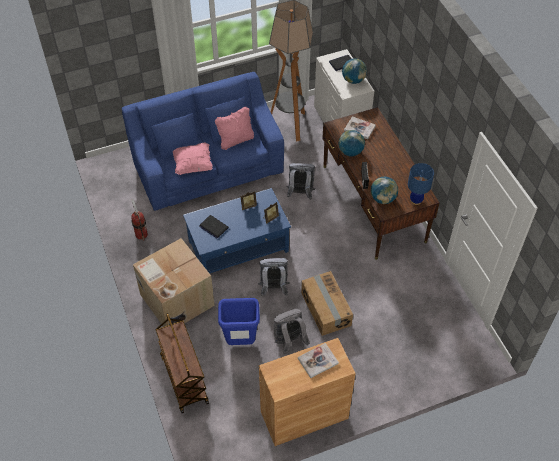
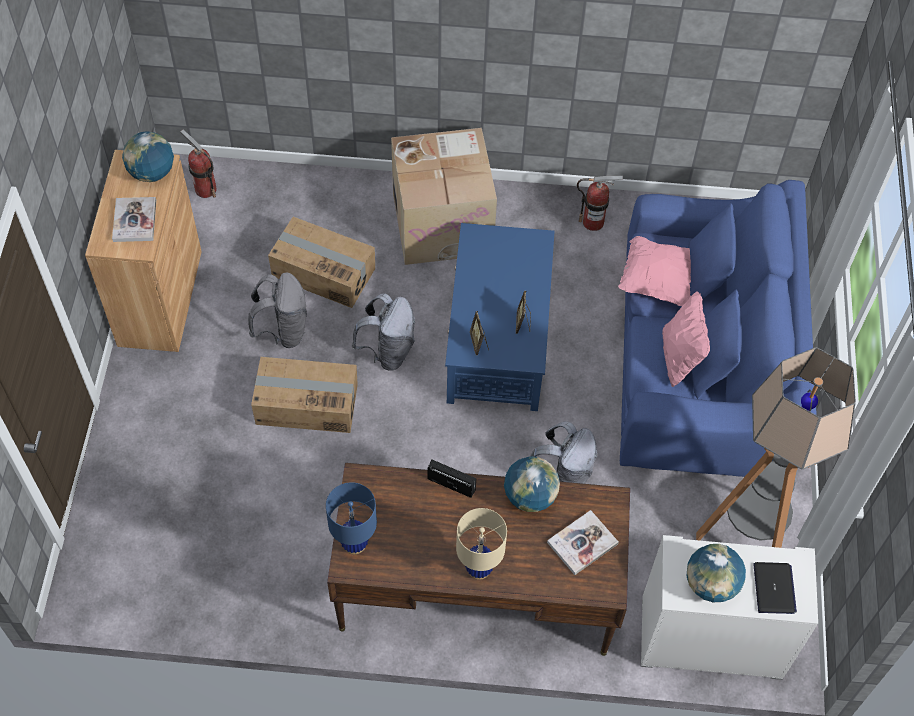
camera: 115 degrees right, 5 degrees up
brown cart [155,313,209,413] -> none
laptop [199,215,229,238] -> none
blue trash can [218,298,260,345] -> cardboard box [268,217,375,308]
globe [371,177,398,204] -> globe moved to [122,131,174,182]
none -> fire extinguisher [180,130,217,198]
none -> beige table lamp [456,508,507,580]

